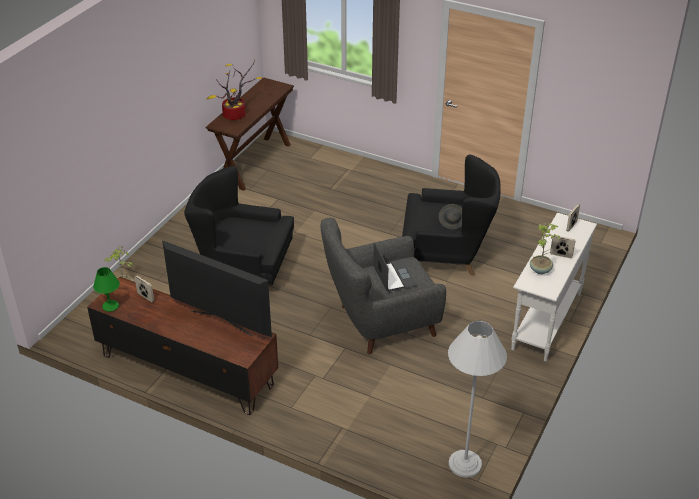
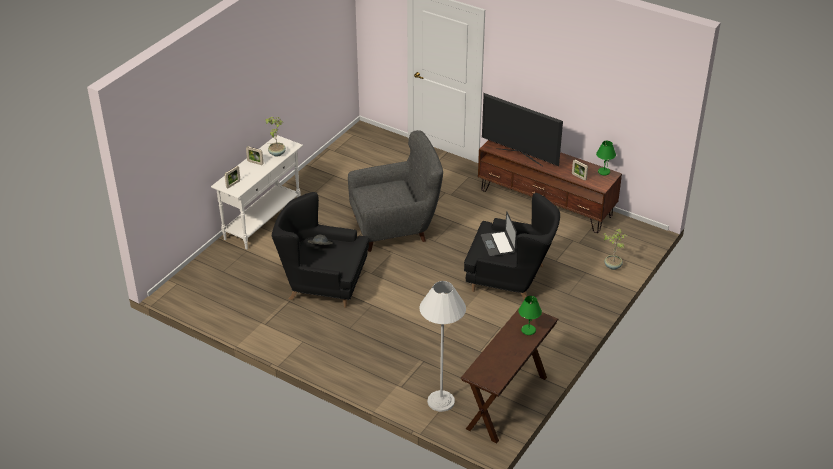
camera: 175 degrees left, 0 degrees up
potted plant [206,60,262,120] -> green table lamp [518,296,542,335]
laptop [373,243,417,292] -> laptop moved to [481,211,517,256]
white floor lamp [448,320,507,478] -> white floor lamp moved to [420,281,466,412]

